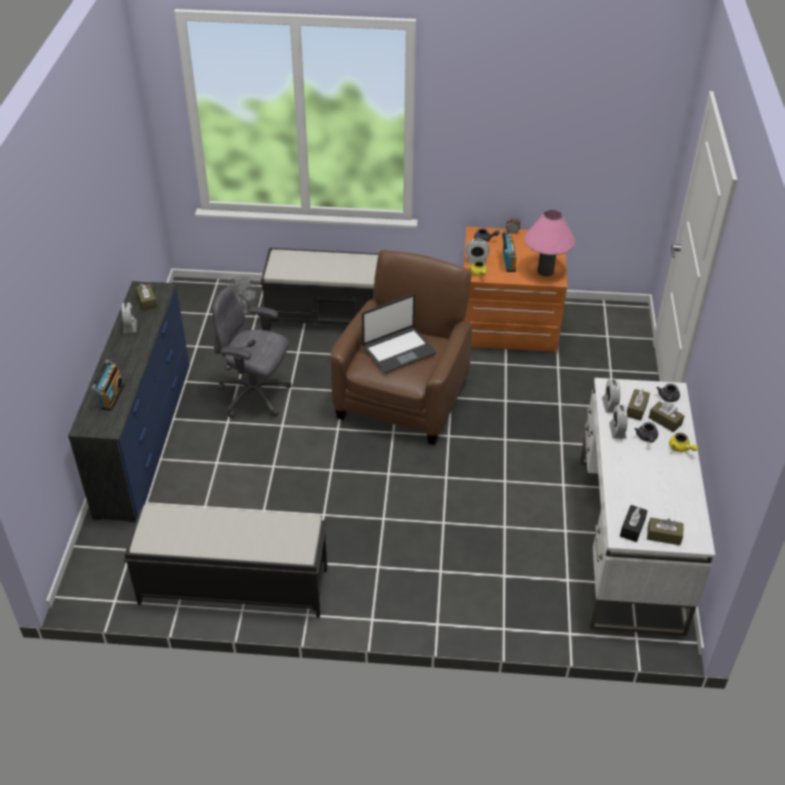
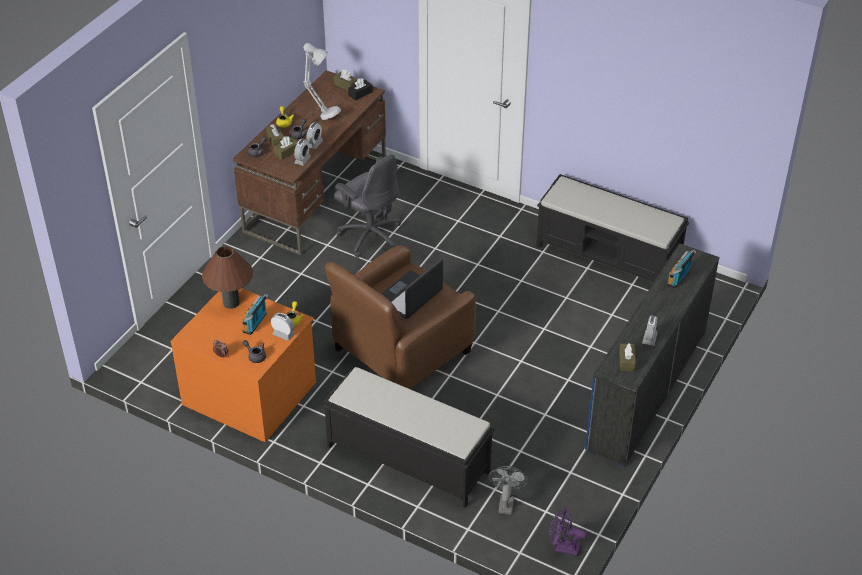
camera: 155 degrees left, 0 degrees up
grey office chair [212,287,292,418] -> grey office chair moved to [334,154,401,258]
laptop [362,294,436,373] -> laptop turned 45 degrees counterclockwise [382,258,443,319]
pink table lamp [524,210,575,277] -> brown table lamp [202,246,253,309]
white desk [580,378,715,636] -> brown desk [233,70,386,255]
none -> grey table lamp [303,43,341,120]
none -> purple fan [549,508,587,556]

